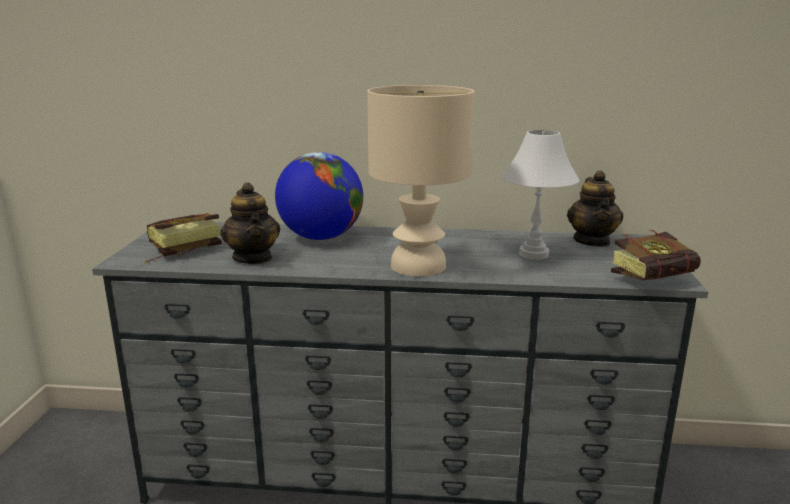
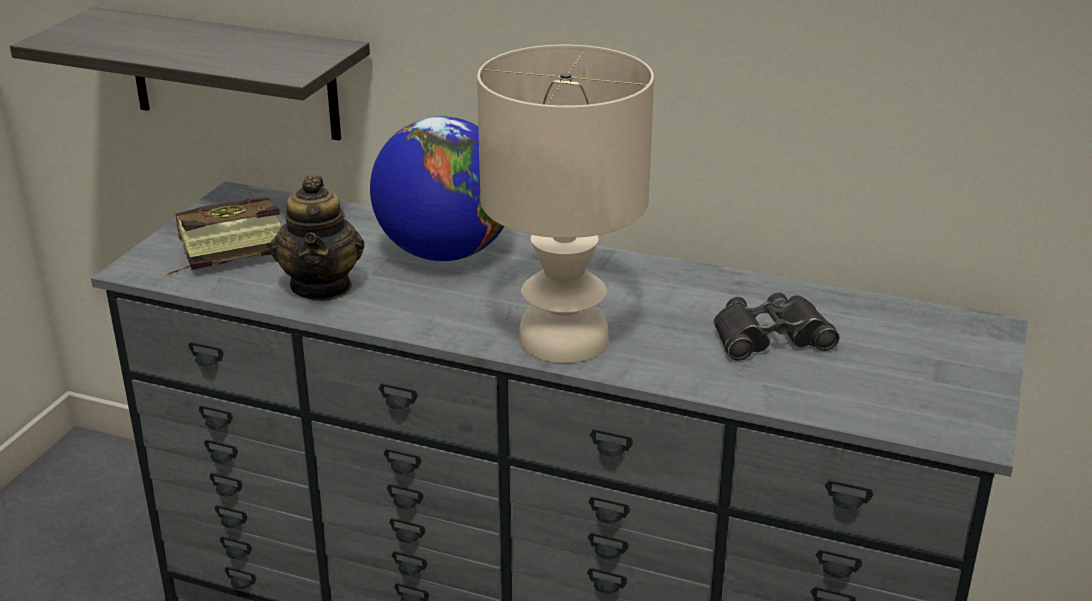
camera: 15 degrees right, 10 degrees up
white table lamp [501,130,580,260] -> black binoculars [714,293,840,361]
teapot [567,170,623,247] -> none
book [611,230,701,281] -> none
none -> shelf [10,7,370,141]

